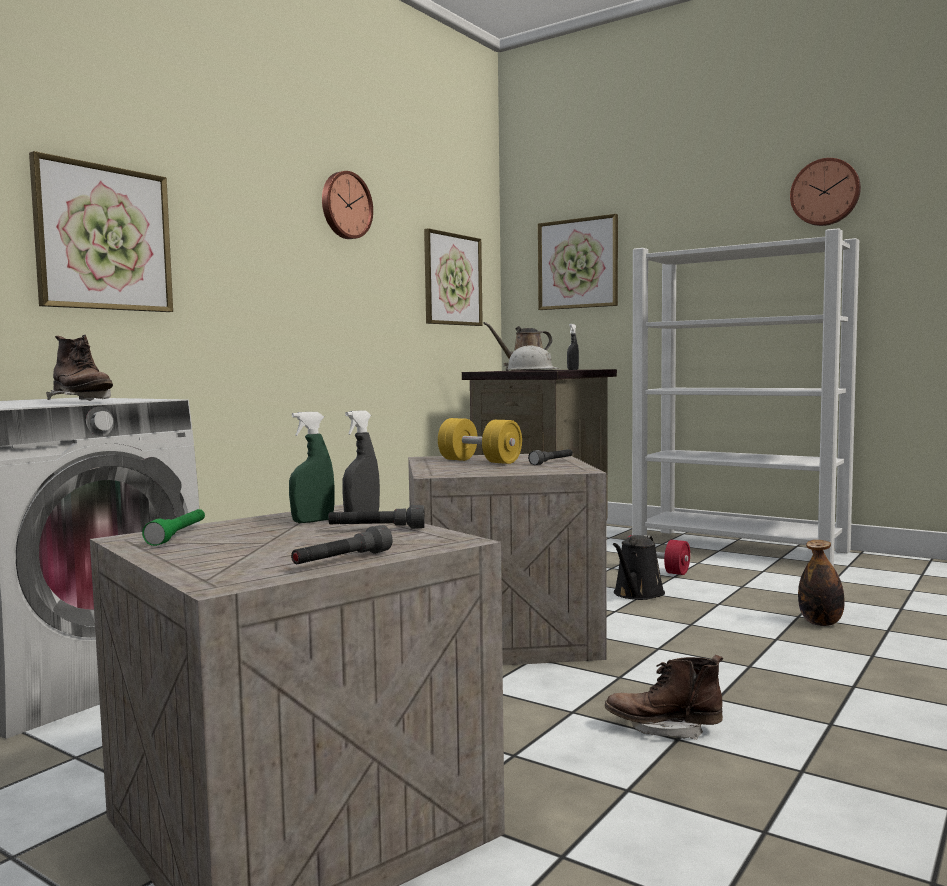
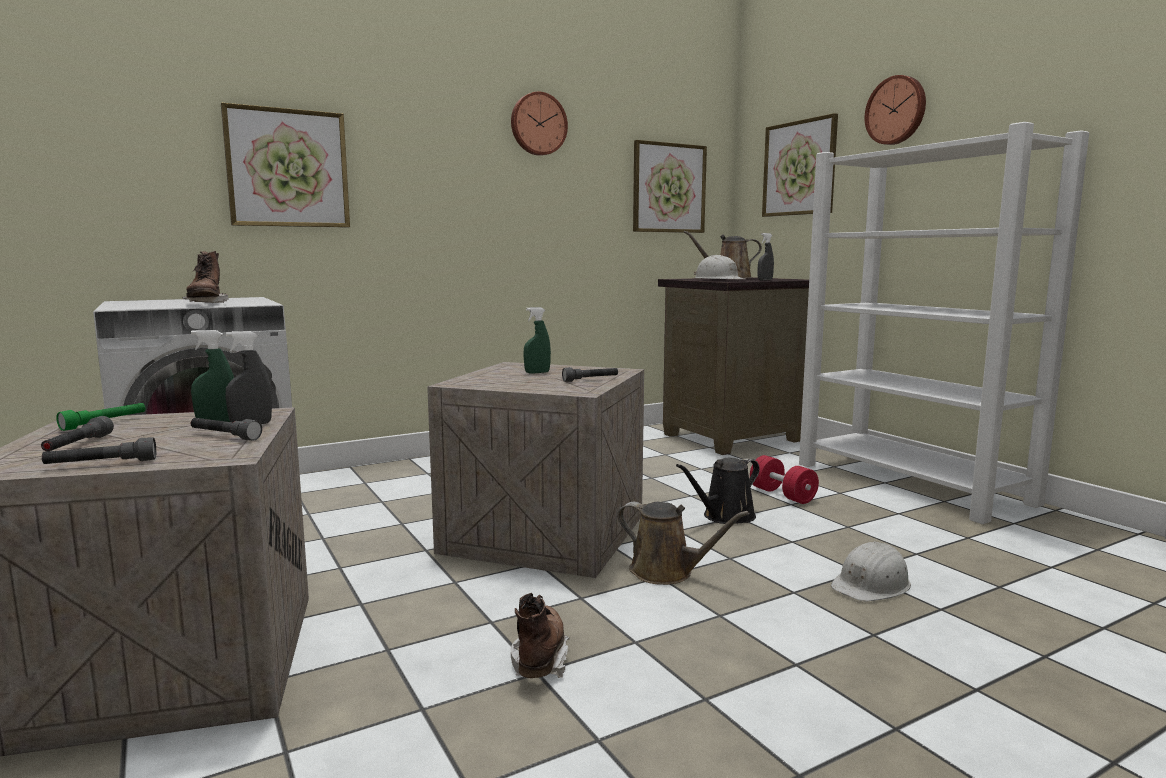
camera: 25 degrees right, 5 degrees up
yellow dumbbell [438,418,522,464] -> green spray bottle [524,307,551,373]
brown boot [605,655,723,740] -> brown boot turned 60 degrees clockwise [511,593,570,678]
wall clock [790,158,861,226] -> wall clock moved to [865,75,926,145]
bottle [798,540,845,626] -> white hard hat [831,541,911,602]
none -> grey flashlight [41,416,114,452]
none -> brown watering can [617,502,749,585]

